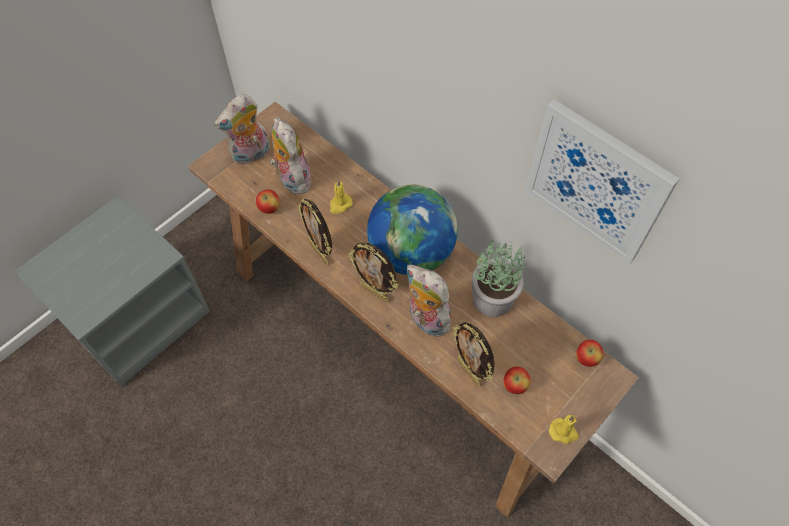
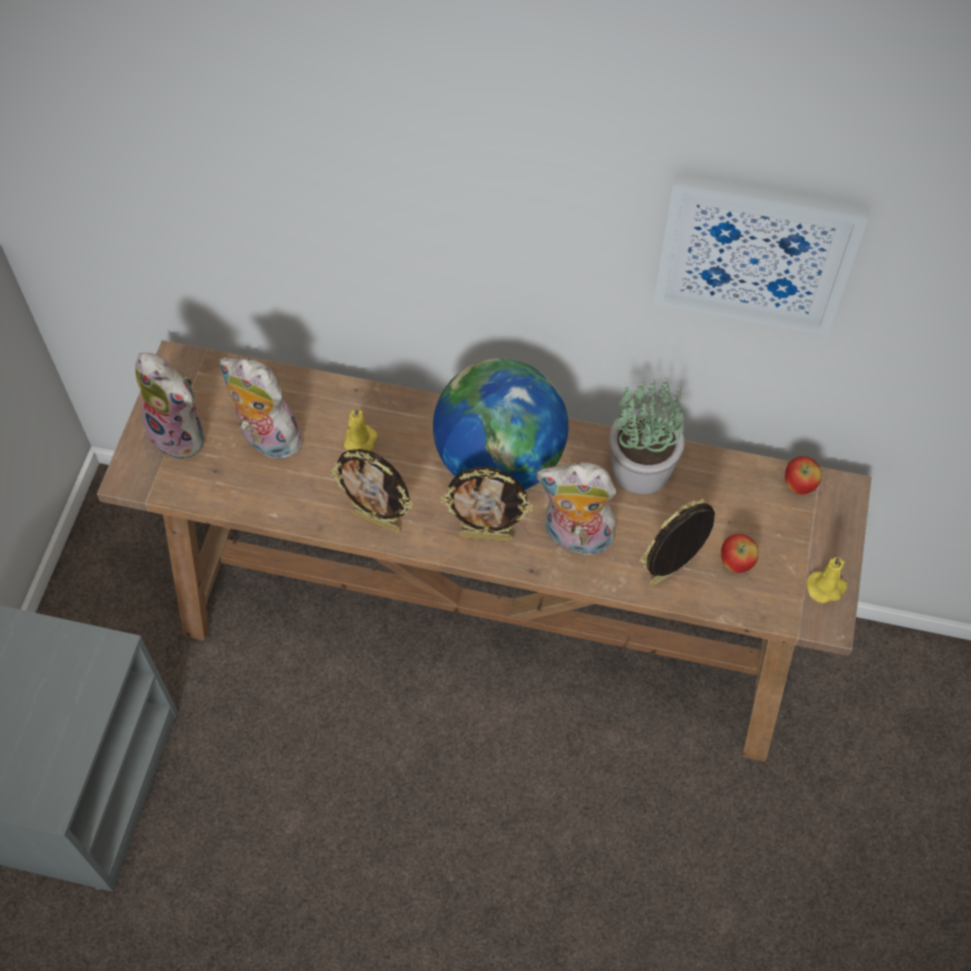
camera: 30 degrees left, 0 degrees up
plush toy [214,94,270,166] -> plush toy turned 75 degrees counterclockwise [135,353,204,461]
apple [256,189,279,214] -> none
picture frame [452,322,495,387] -> picture frame turned 120 degrees clockwise [640,499,716,586]

